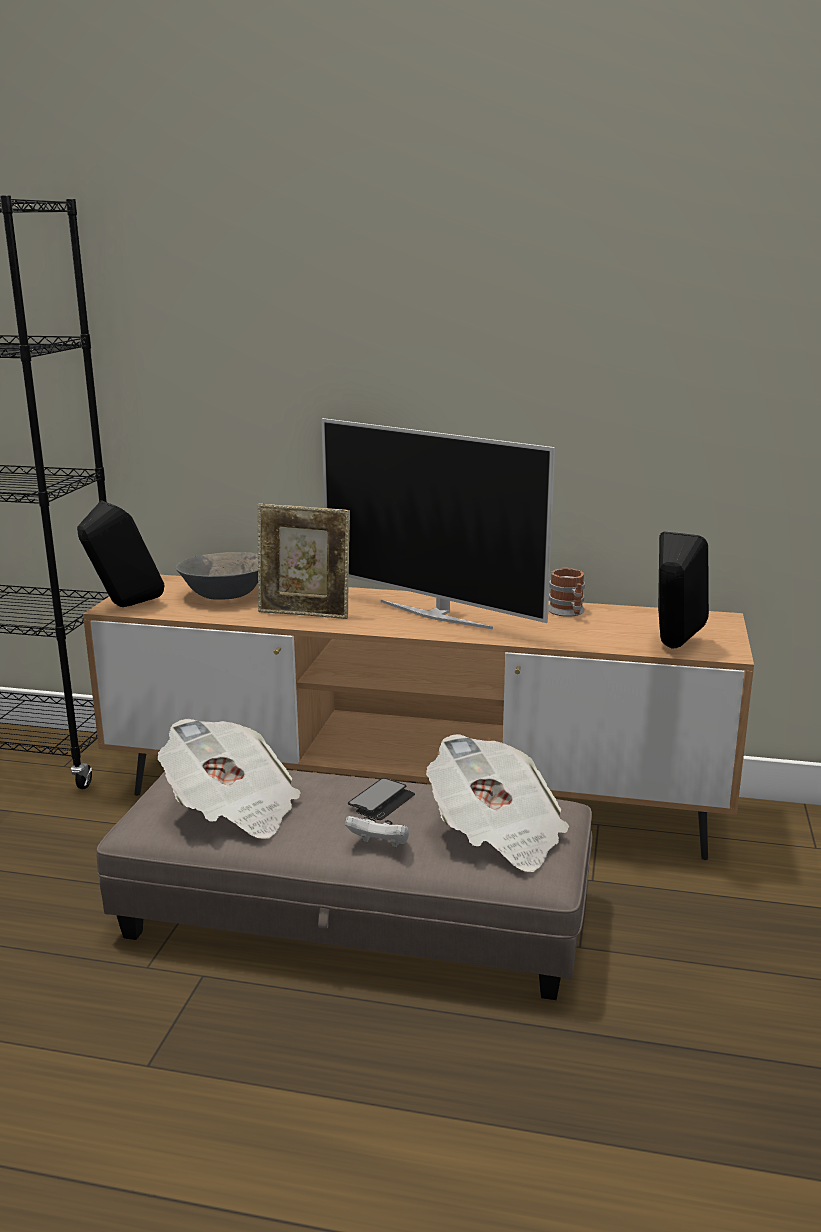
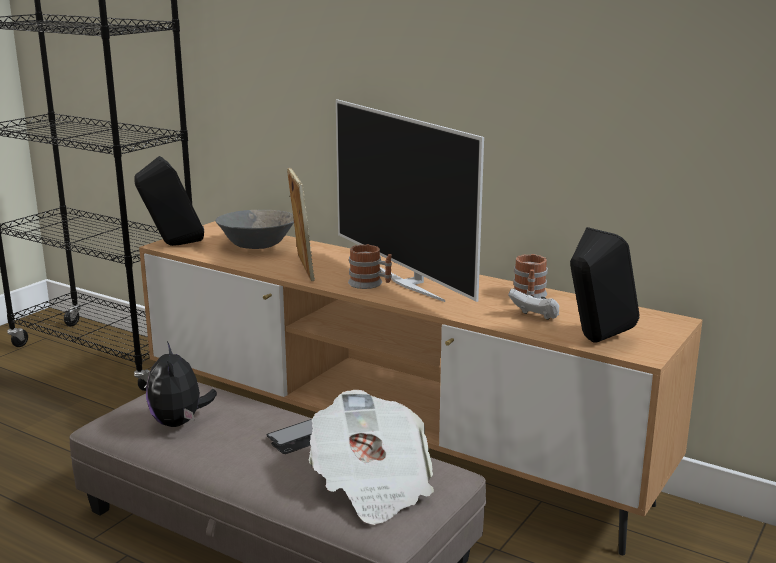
camera: 20 degrees right, 0 degrees up
newspaper [158,719,301,839] -> plush toy [146,342,217,427]
picture frame [258,503,350,619] -> picture frame turned 135 degrees counterclockwise [287,168,315,281]
white game controller [345,816,409,847] -> white game controller moved to [508,288,559,320]
none -> mug [348,244,392,289]

